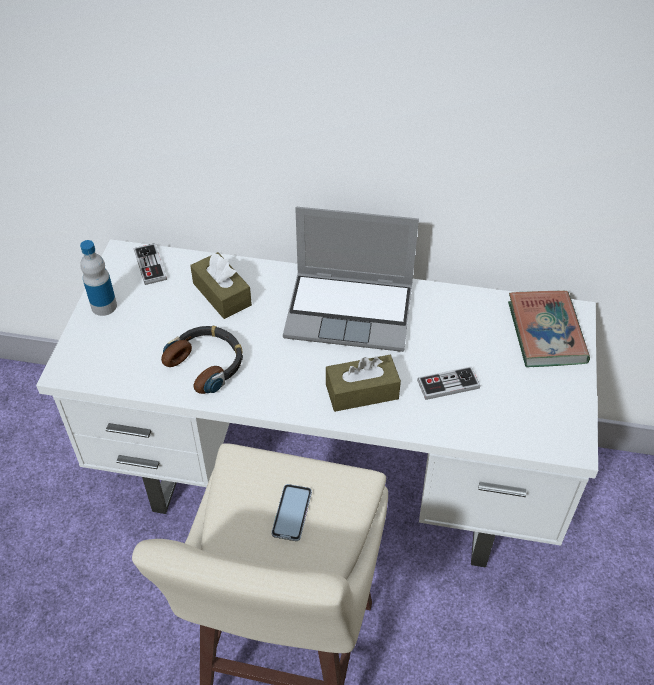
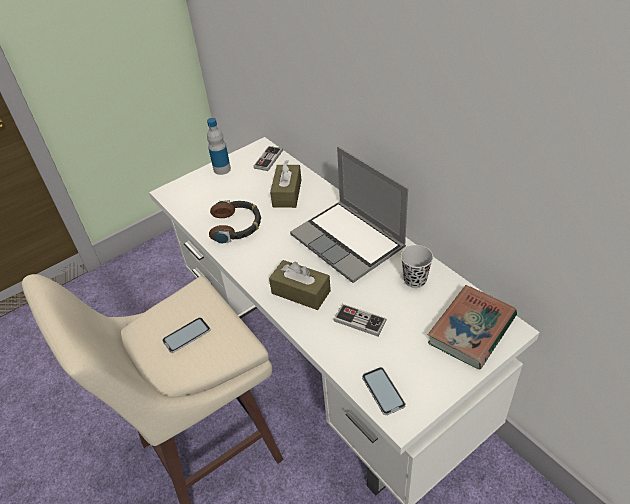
camera: 45 degrees right, 5 degrees down
none -> phone [362,367,406,415]
none -> black cup [401,245,433,288]

